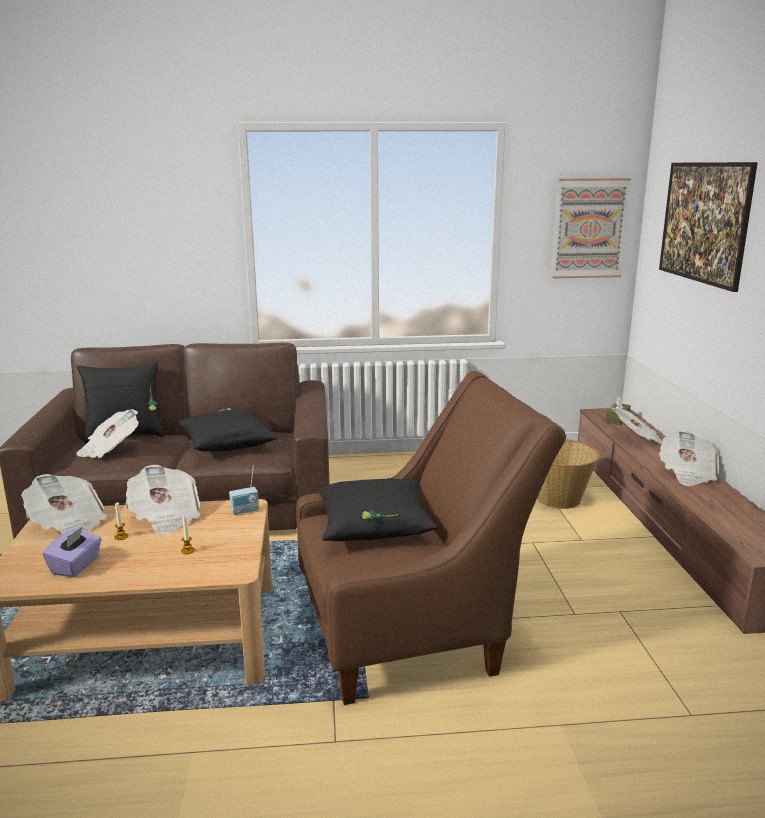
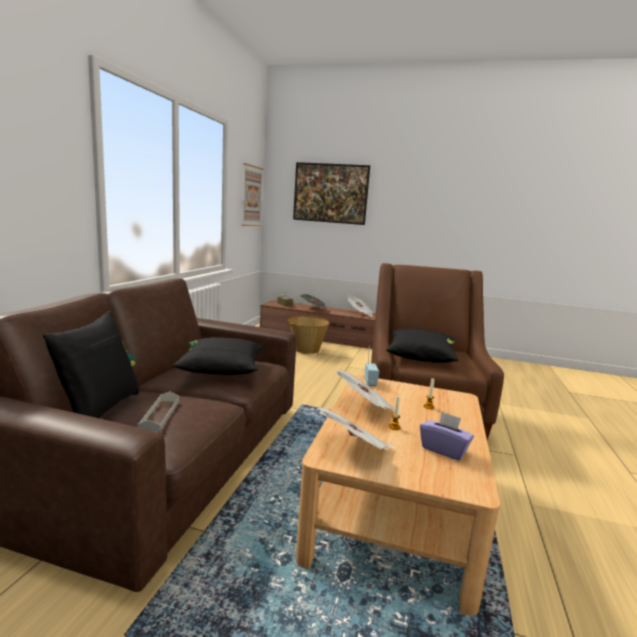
camera: 70 degrees left, 5 degrees down
newspaper [77,409,139,458] -> grey tray [137,391,179,432]

